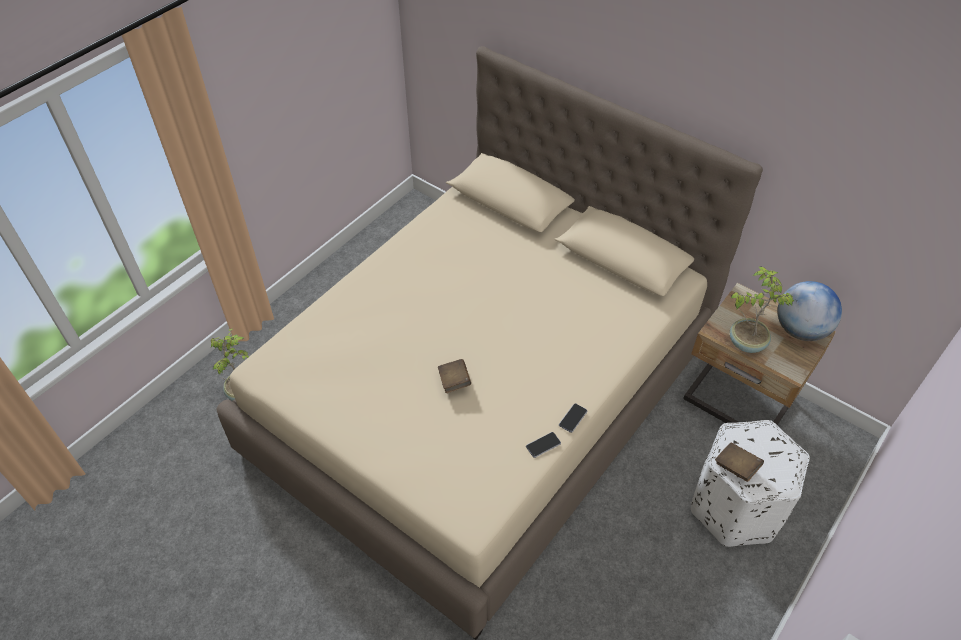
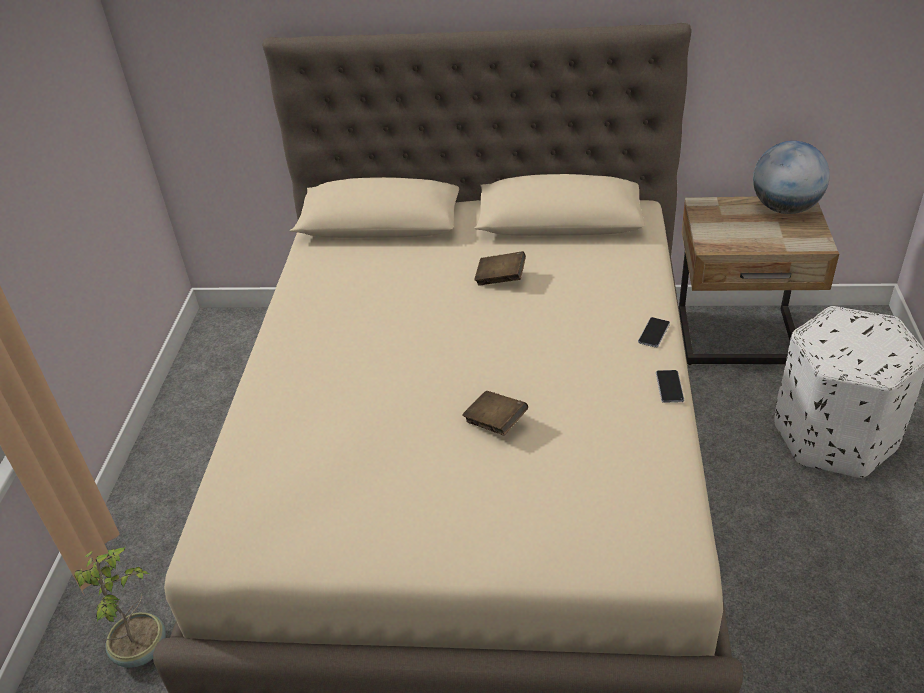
camera: 30 degrees left, 10 degrees down
phone [526,432,561,458] -> phone moved to [638,317,670,348]
brown book [715,442,764,482] -> brown book moved to [474,251,526,286]
potted plant [730,266,794,353] -> none

